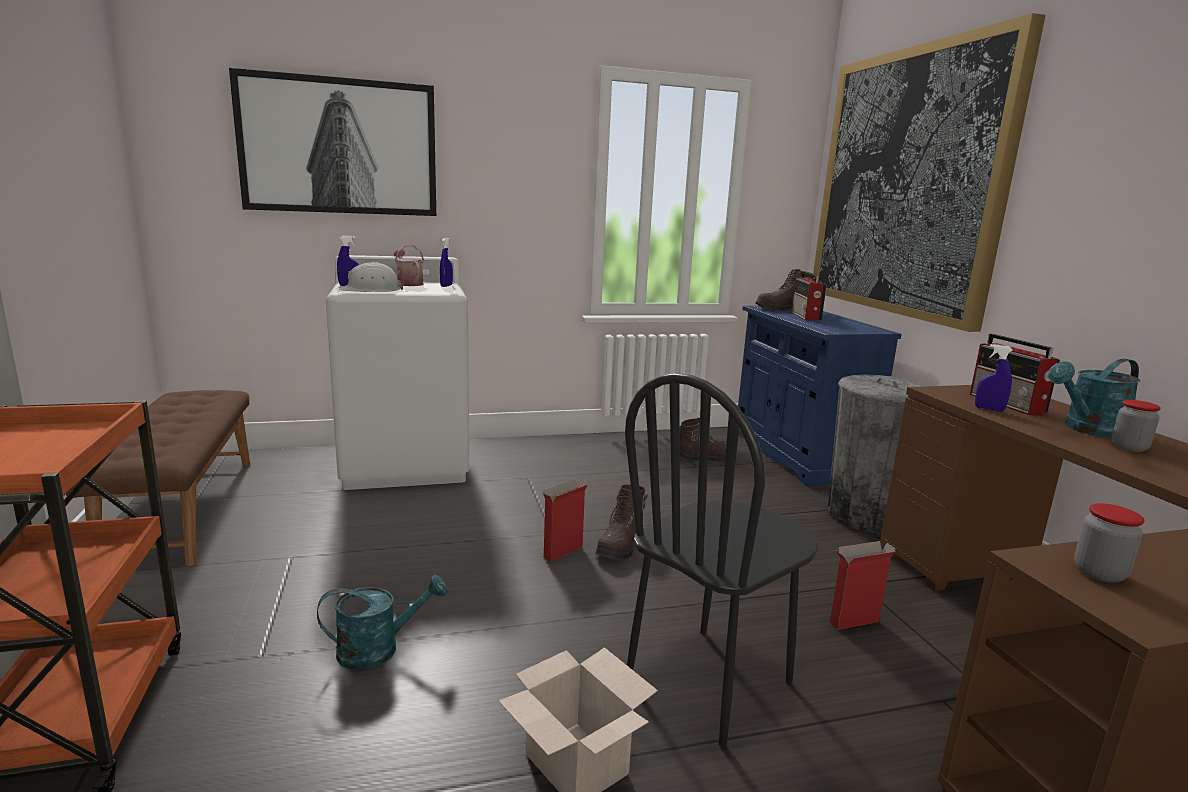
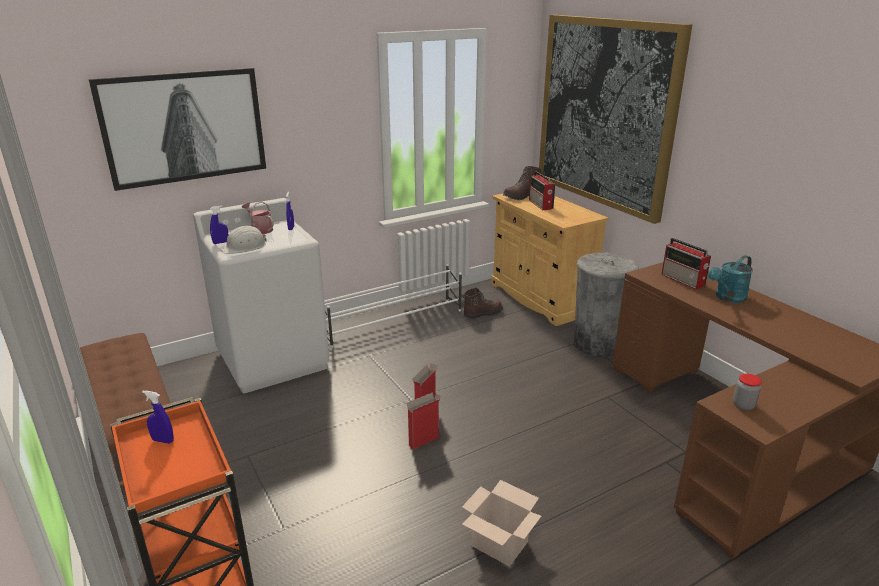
camera: 15 degrees left, 10 degrees up
turquoise watering can [317,575,447,670] -> none
brown boot [595,485,648,561] -> none
black chair [625,373,818,748] -> none
blue cabinet [738,306,902,486] -> beige cabinet [491,194,609,326]
cardboard box [829,541,896,630] -> cardboard box moved to [406,392,441,449]
blue spray bottle [975,344,1013,412] -> blue spray bottle moved to [142,391,174,444]
jar [1112,400,1161,452] -> none
none -> white shoe rack [324,264,462,348]

